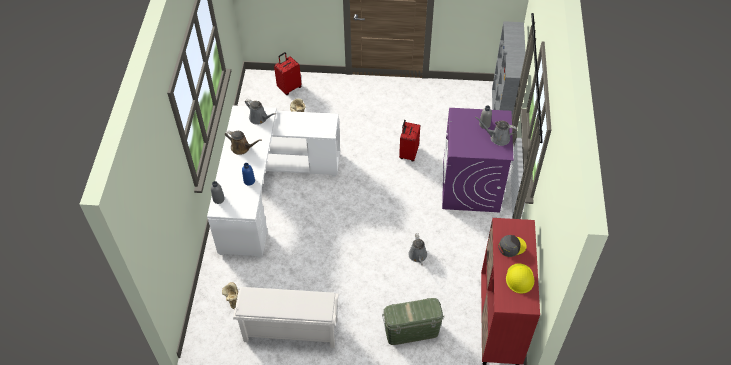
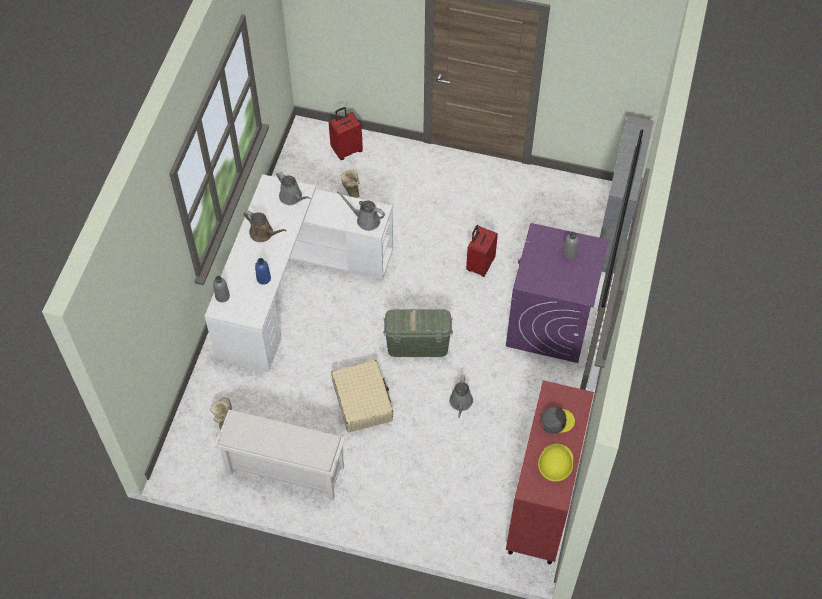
camera: 10 degrees right, 5 degrees up
green storage box [382,298,444,345] -> green storage box moved to [383,309,453,357]
grey watering can [475,117,517,146] -> grey watering can moved to [337,191,385,231]
none -> beige suitcase [331,360,394,432]

